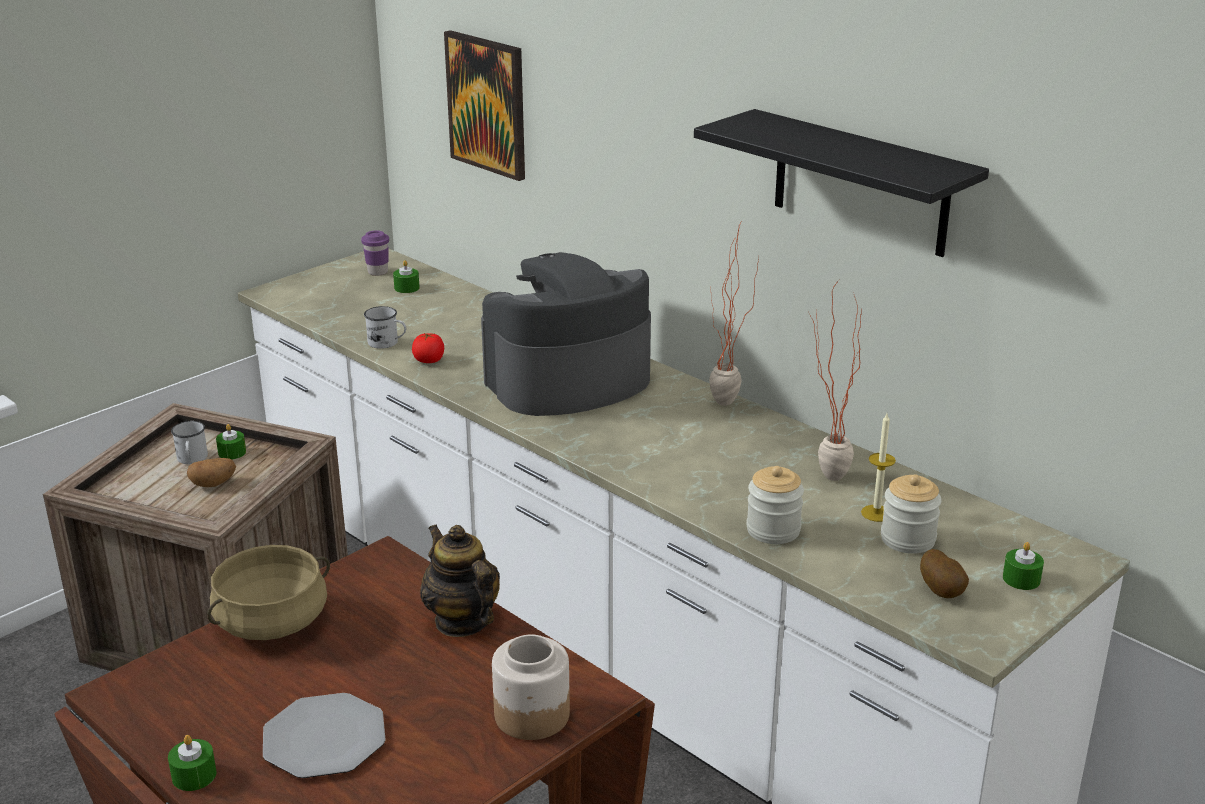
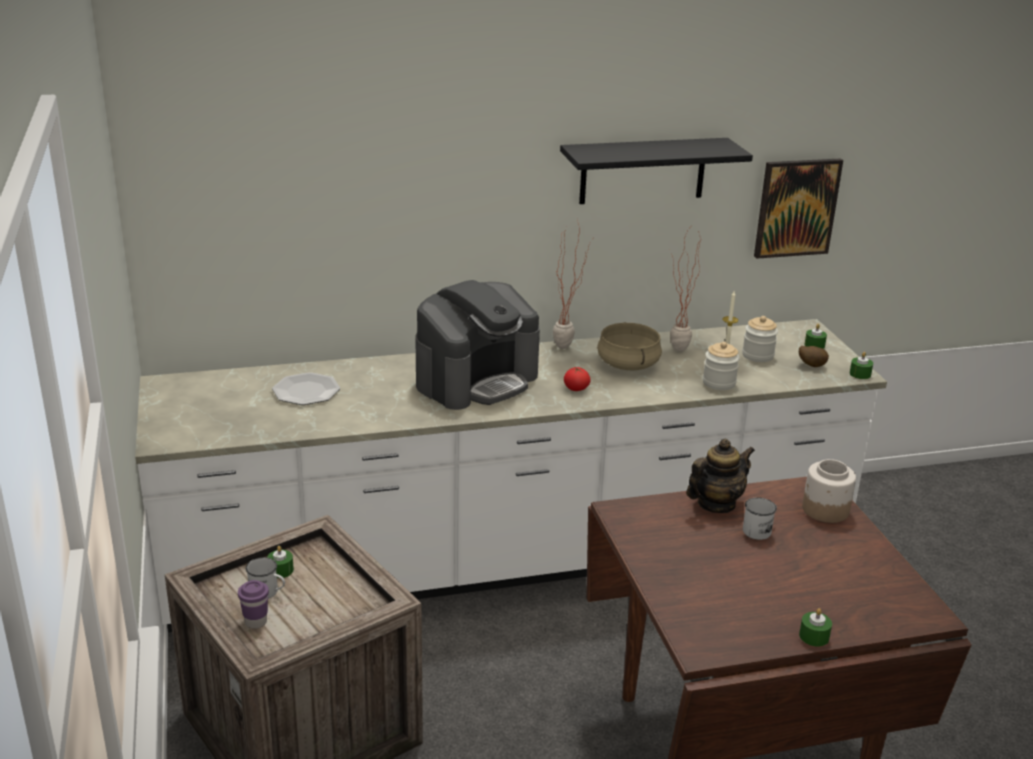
camera: 60 degrees left, 0 degrees up
potato [187,458,236,487] -> none
beige cooking pot [207,545,330,640] -> beige cooking pot moved to [597,322,662,370]
plate [263,693,386,778] -> plate moved to [272,372,340,405]
purple cup [361,230,389,276] -> purple cup moved to [238,580,269,629]
white mug [364,306,406,349] -> white mug moved to [743,497,777,540]
green candle [393,260,420,293] -> green candle moved to [850,352,873,379]
tomato [412,333,444,363] -> tomato moved to [564,367,591,391]
teapot [420,525,500,637] -> teapot turned 150 degrees clockwise [686,439,755,513]
picture [444,30,525,181] -> picture moved to [754,159,843,259]
coffee machine [481,252,651,416] -> coffee machine turned 135 degrees counterclockwise [415,280,540,410]

